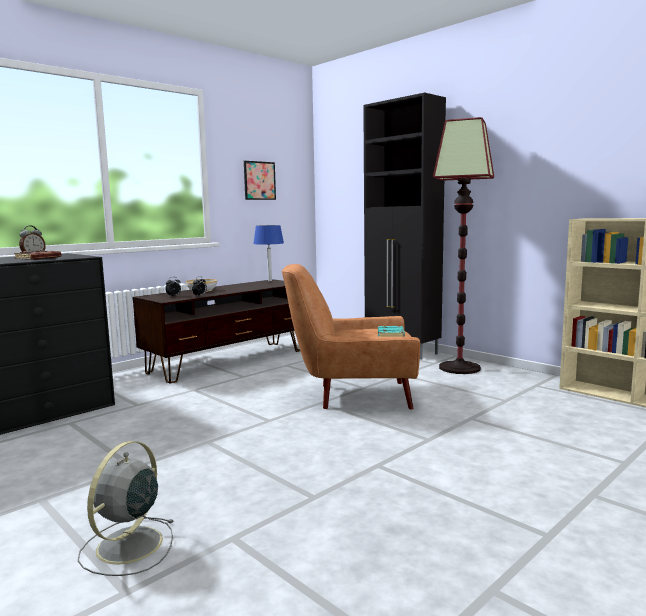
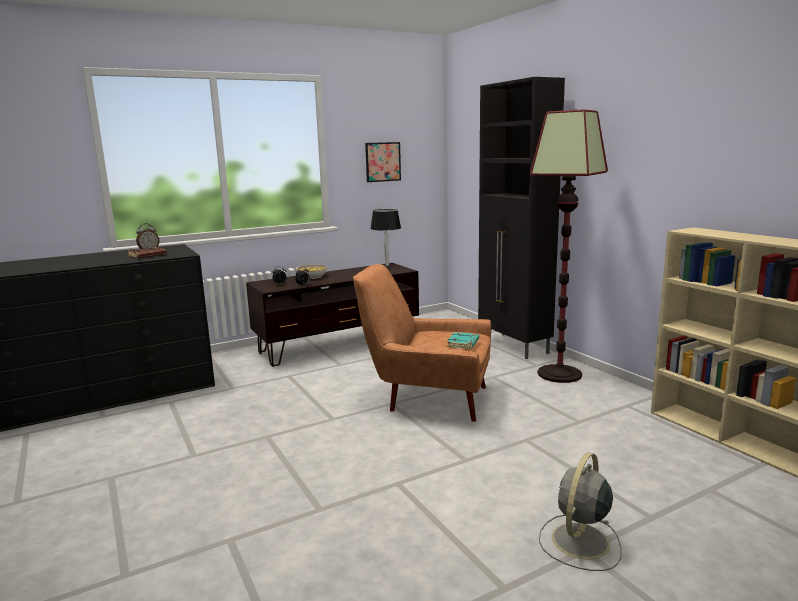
camera: 15 degrees right, 5 degrees up
grey fan [78,441,173,576] -> grey fan moved to [539,452,622,571]
blue table lamp [253,225,284,281] -> black table lamp [370,209,401,266]

